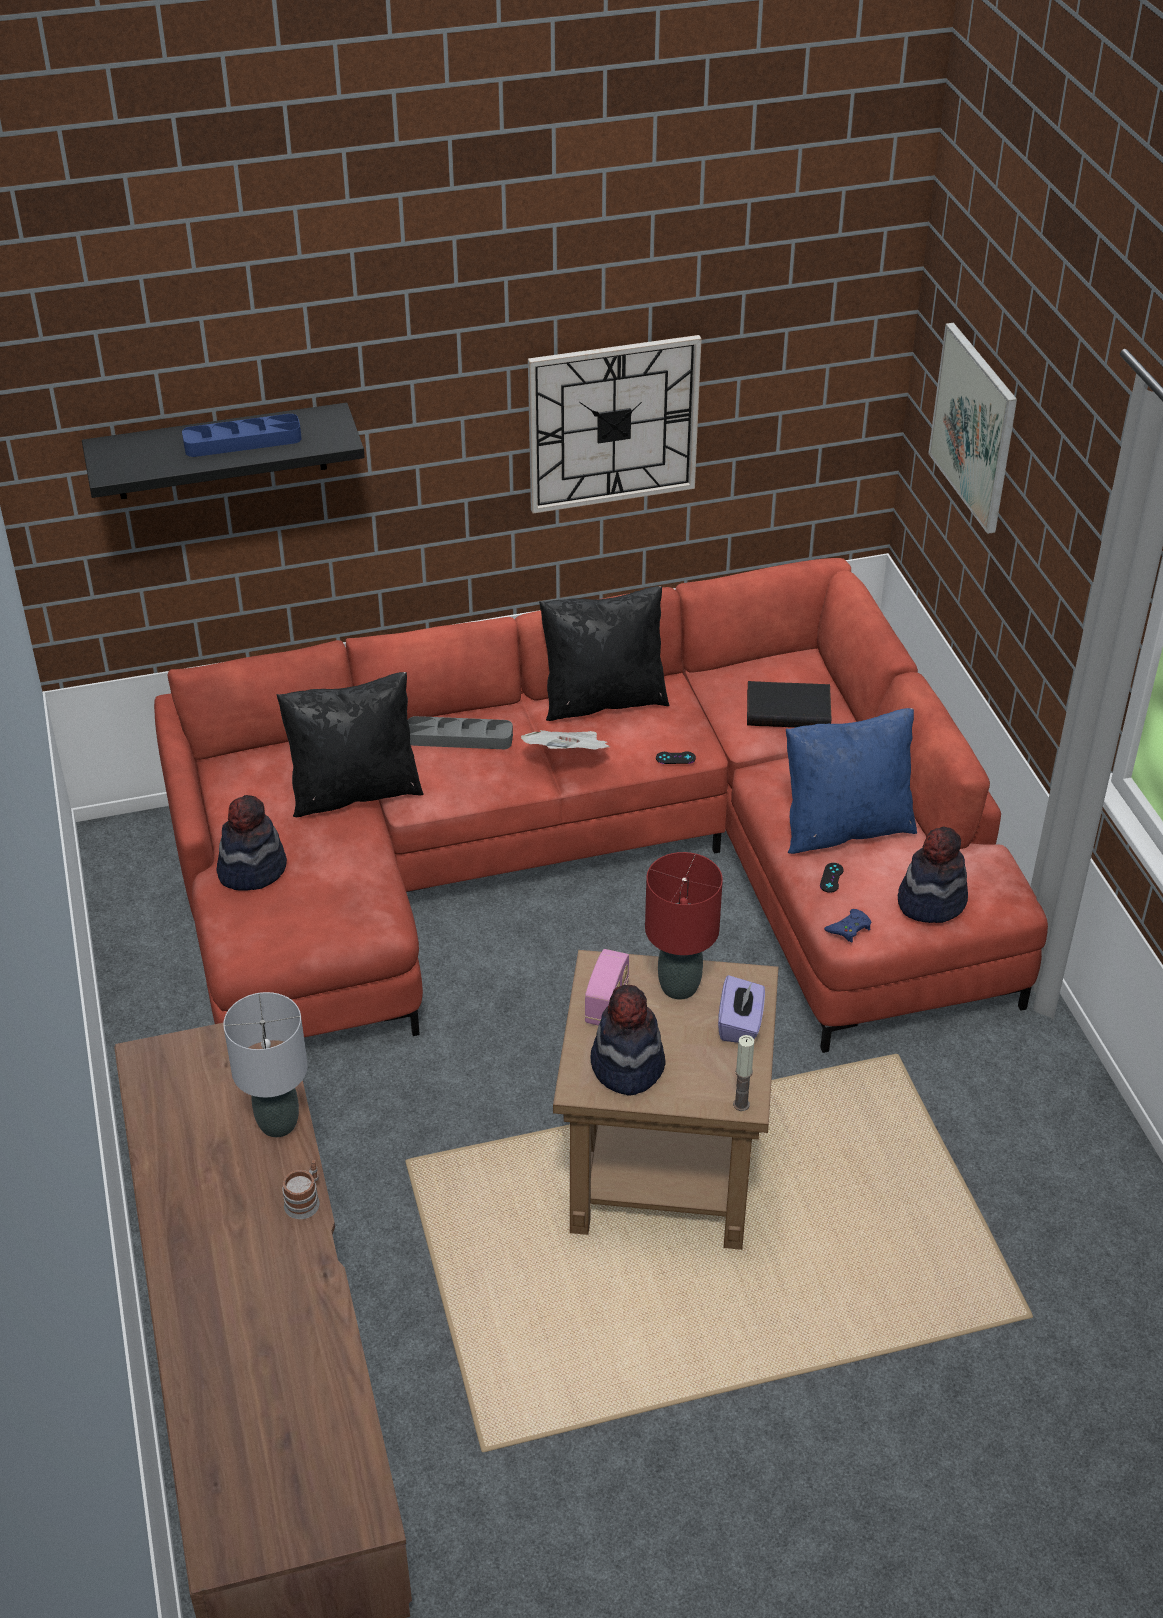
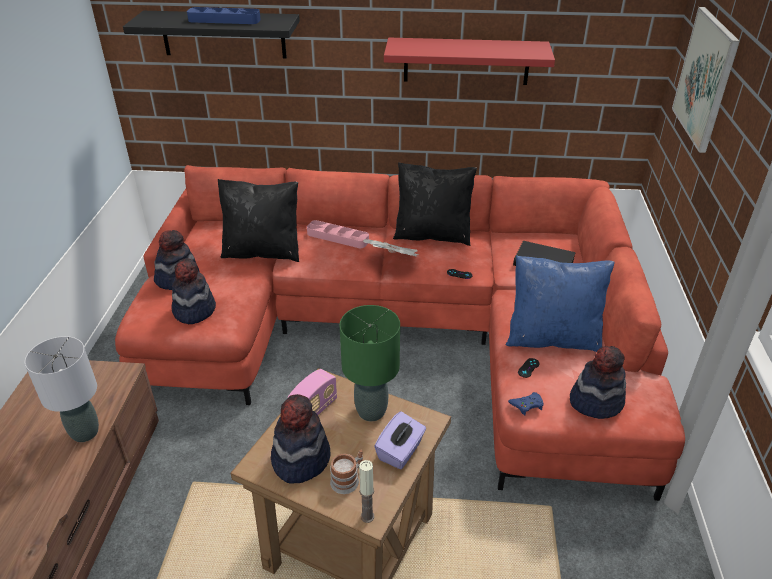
camera: 20 degrees right, 5 degrees down
mug [282,1160,320,1219] -> mug moved to [330,450,363,494]
grey tray [408,716,513,749] -> pink tray [307,220,369,248]
wall clock [528,335,701,514] -> red shelf [384,38,555,85]
red table lamp [645,852,723,1000] -> green table lamp [340,305,400,421]
none -> hat [171,258,216,324]

